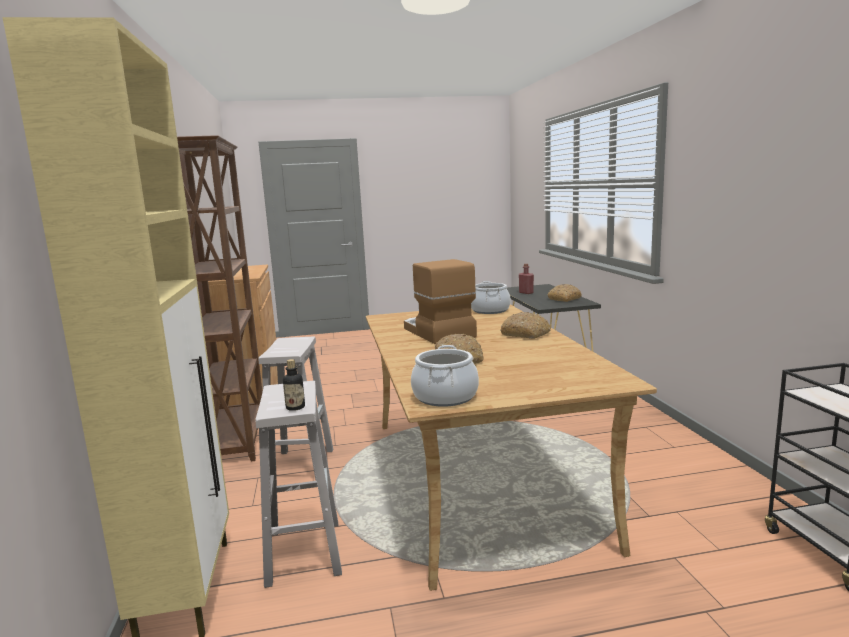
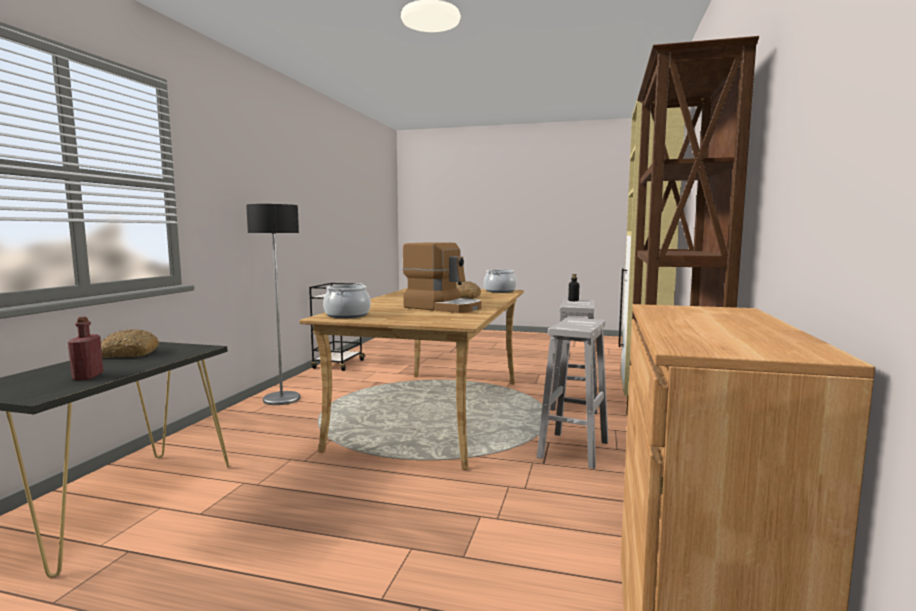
camera: 155 degrees left, 5 degrees down
coffee machine [404,259,477,344] -> coffee machine turned 60 degrees counterclockwise [403,242,481,313]
bread [500,312,551,339] -> none
none -> floor lamp [246,204,300,405]

